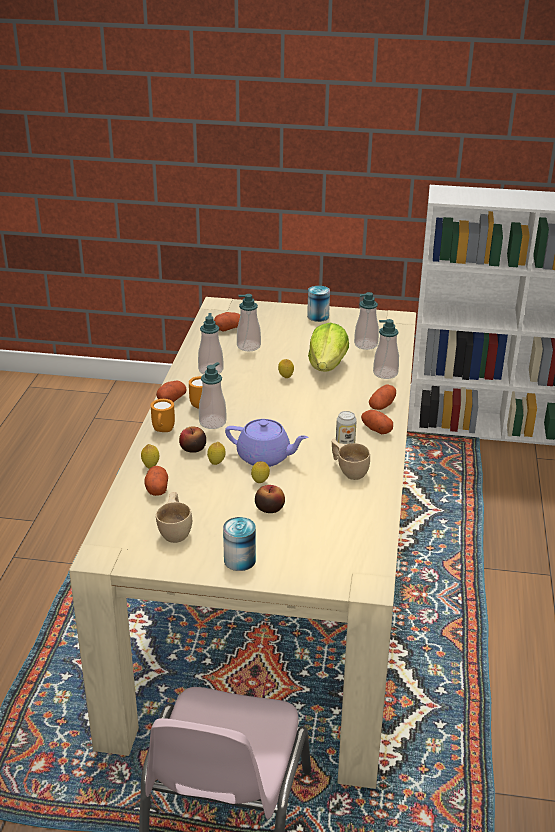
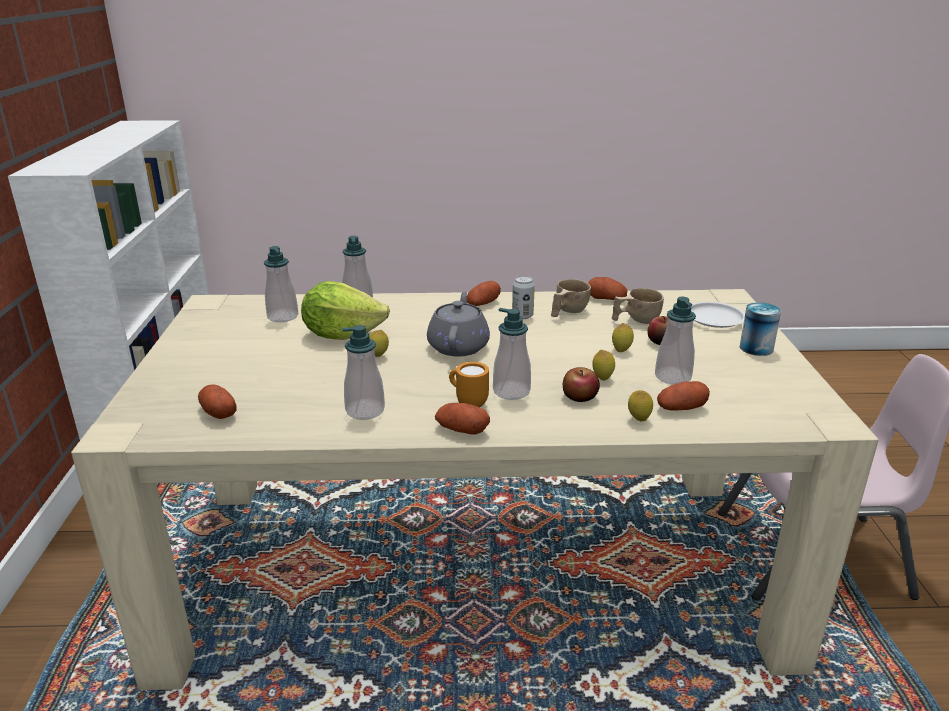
camera: 100 degrees left, 5 degrees down
orange mug [151,399,175,432] -> none
beige cup [156,492,192,543] -> beige cup moved to [612,288,664,324]
purple teapot [225,419,308,467] -> none
soap dispenser [237,294,261,351] -> soap dispenser moved to [655,297,696,385]
can [307,286,330,322] -> none
potato [369,385,396,410] -> potato moved to [588,277,628,300]
none -> grey teapot [427,291,490,357]
none -> white plate [691,302,745,328]

